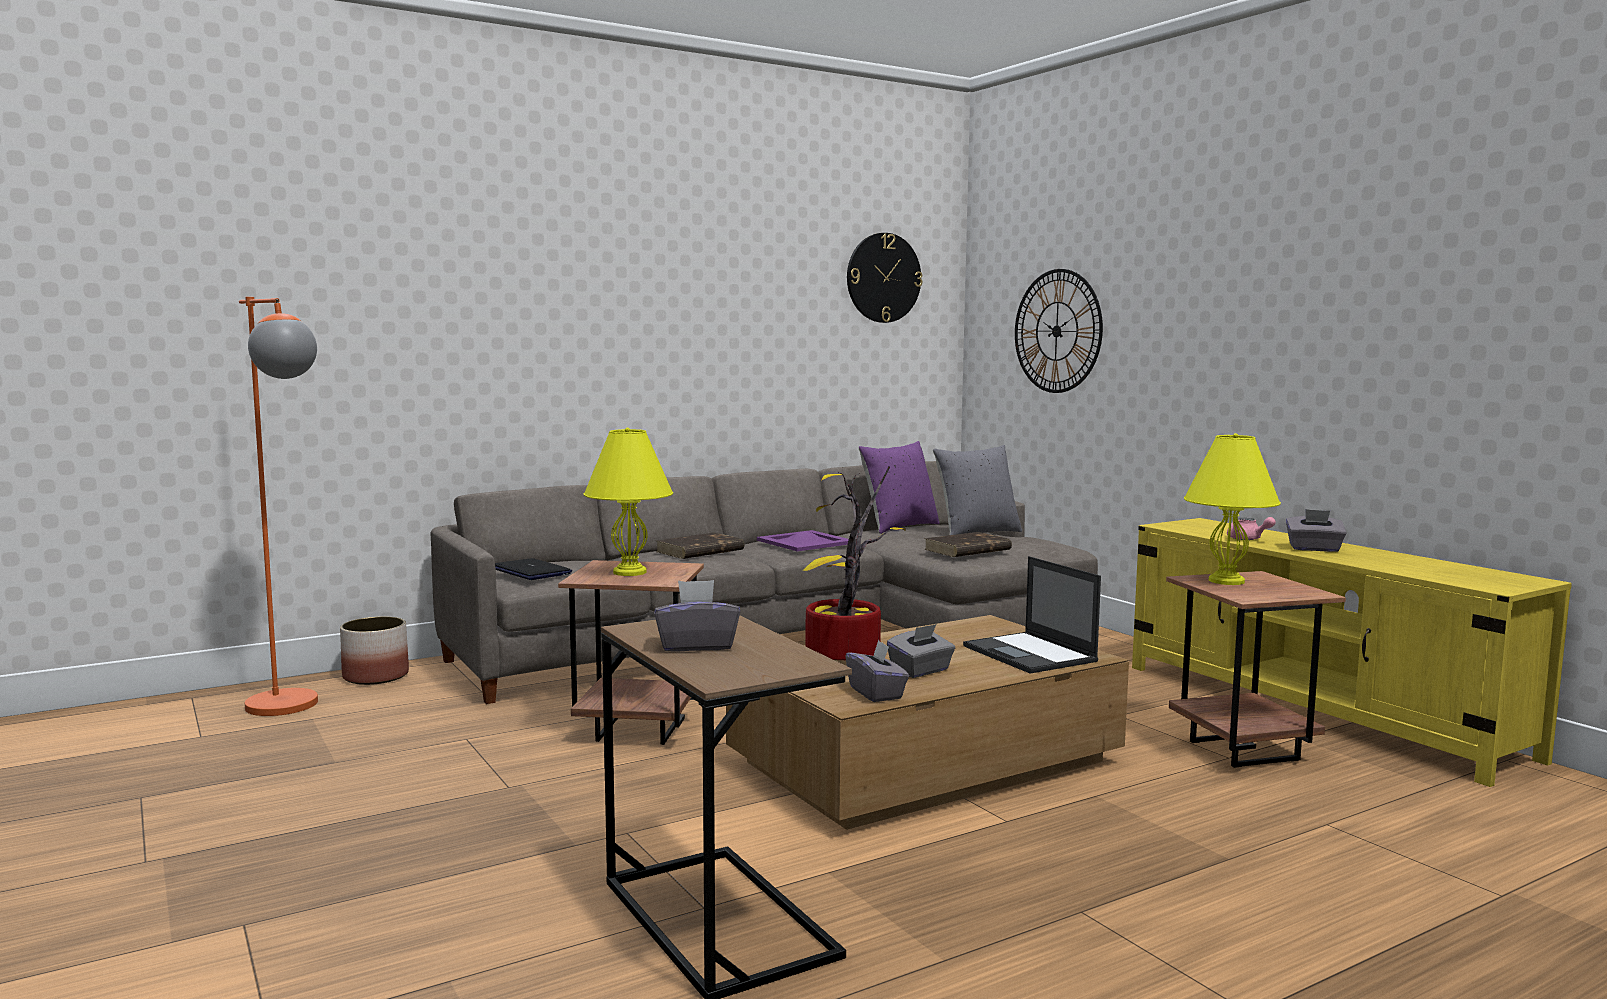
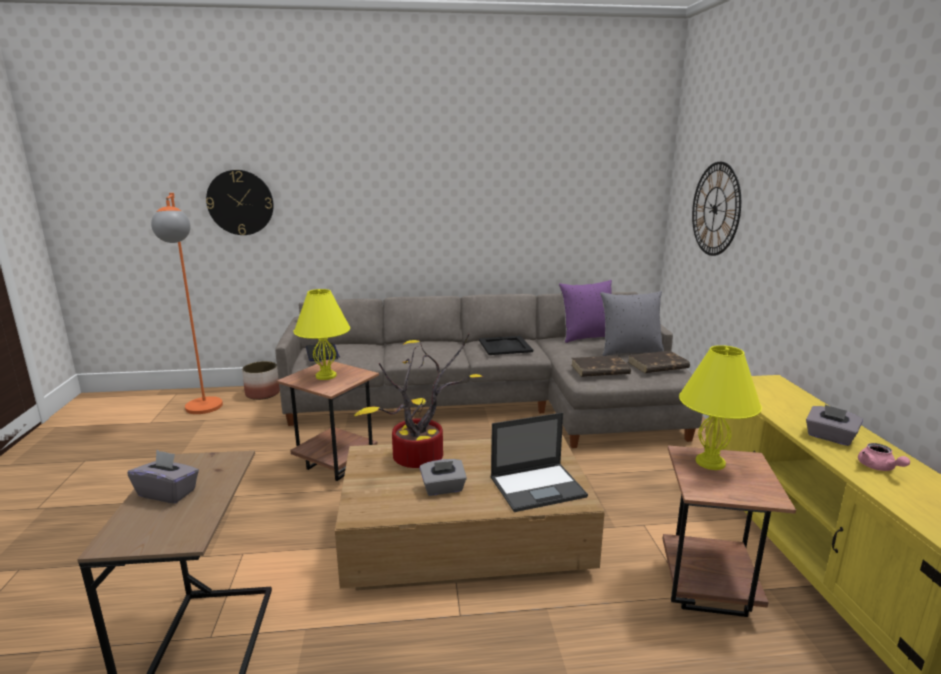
camera: 25 degrees right, 10 degrees up
brown book [656,532,744,559] -> brown book moved to [628,351,690,373]
purple tray [757,530,849,551] -> black tray [479,336,533,355]
grey tissue box [845,640,909,702] -> none
wall clock [847,233,922,323] -> wall clock moved to [206,170,274,235]
laptop [963,556,1101,674] -> laptop turned 105 degrees counterclockwise [491,413,588,512]
pink teapot [1227,517,1276,540] -> pink teapot moved to [858,443,910,471]

